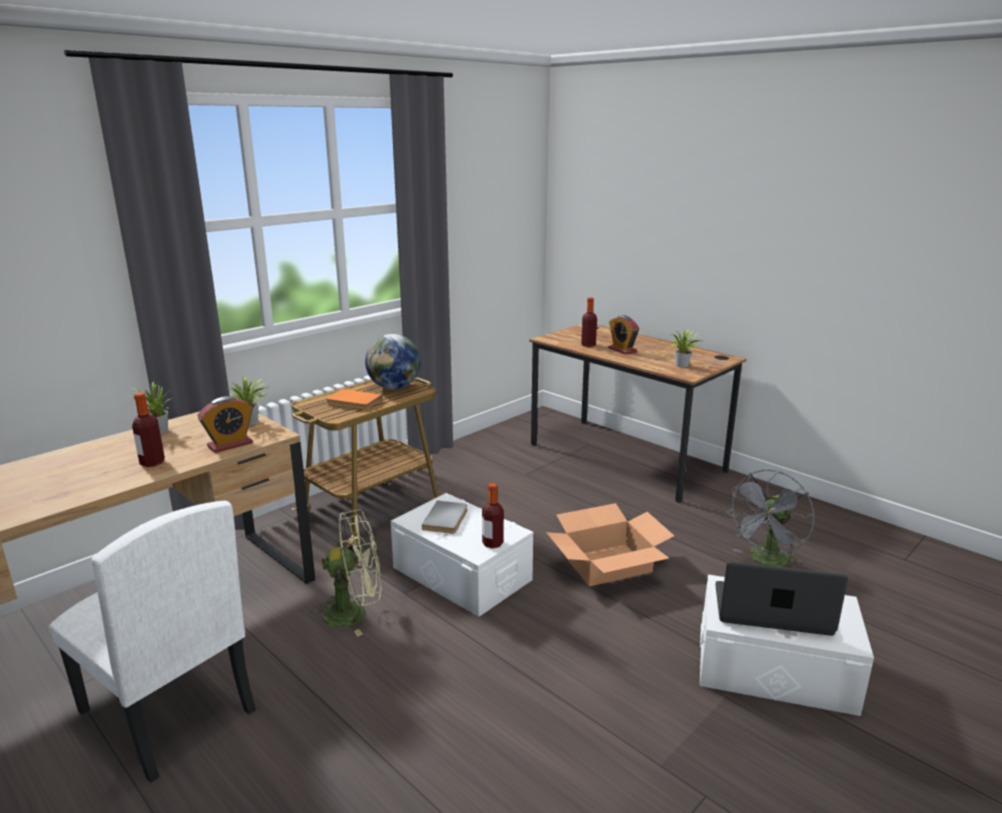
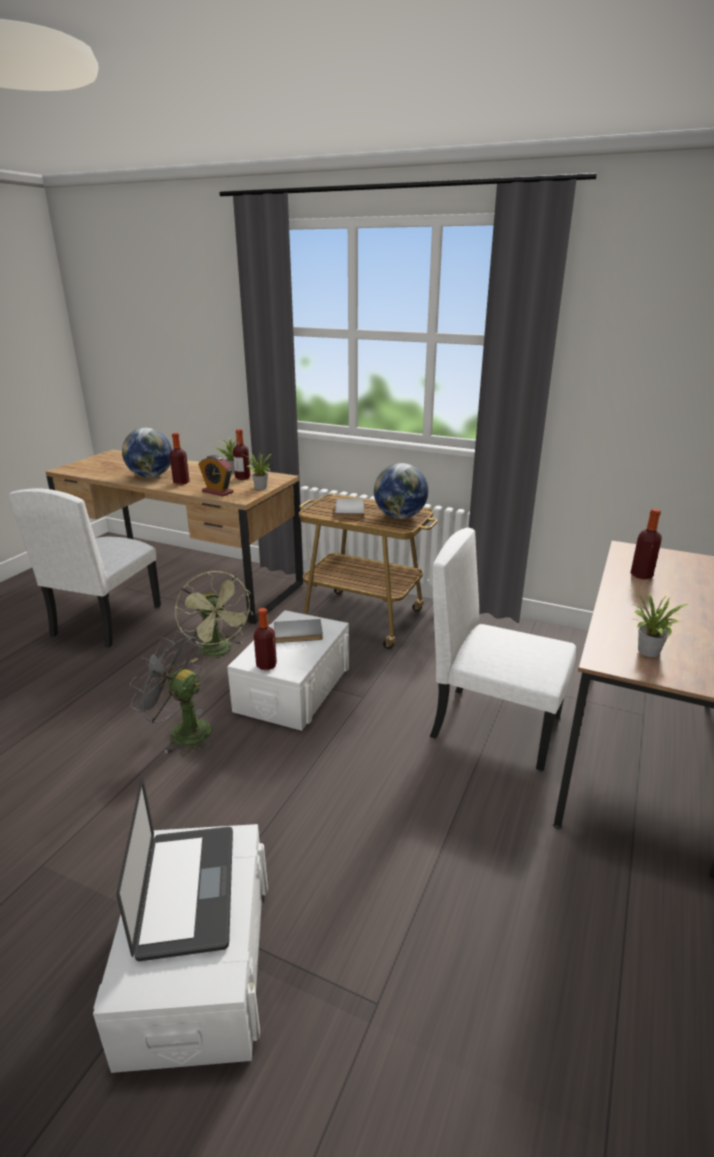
camera: 70 degrees right, 5 degrees up
orange book [326,389,382,410] -> grey book [335,499,364,518]
cardboard box [546,503,674,586] -> none
alarm clock [608,315,639,355] -> none
grey fan [726,470,814,569] -> grey fan moved to [130,631,212,756]
none -> globe [122,428,172,478]
none -> bottle [233,429,251,480]
none -> white chair [430,528,576,771]

